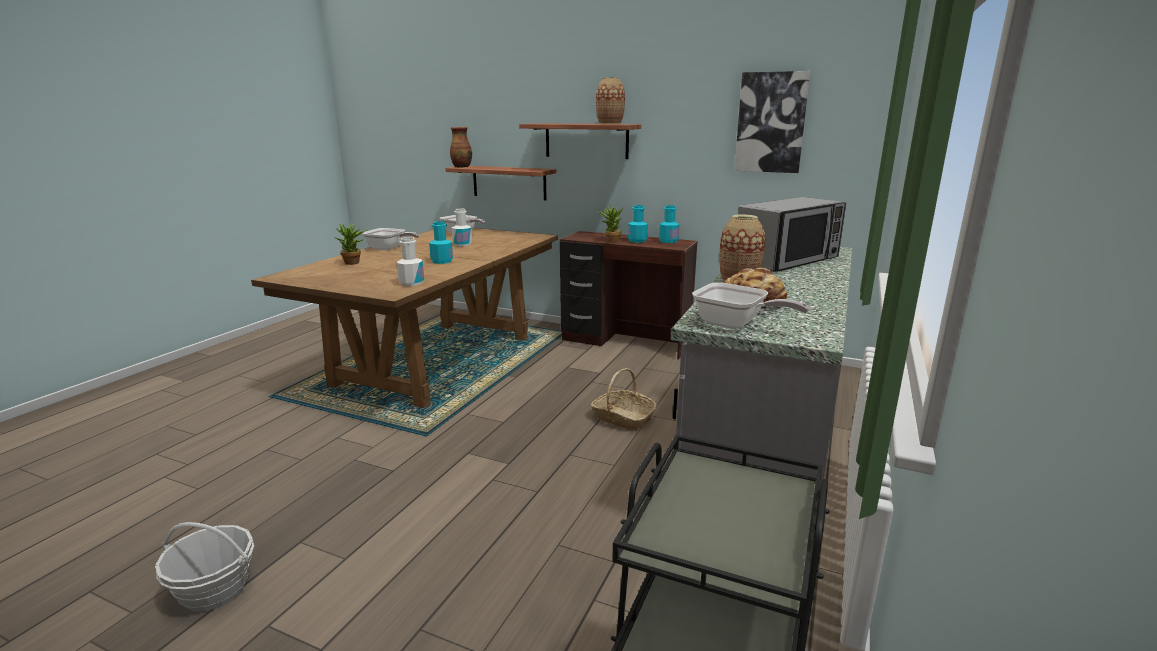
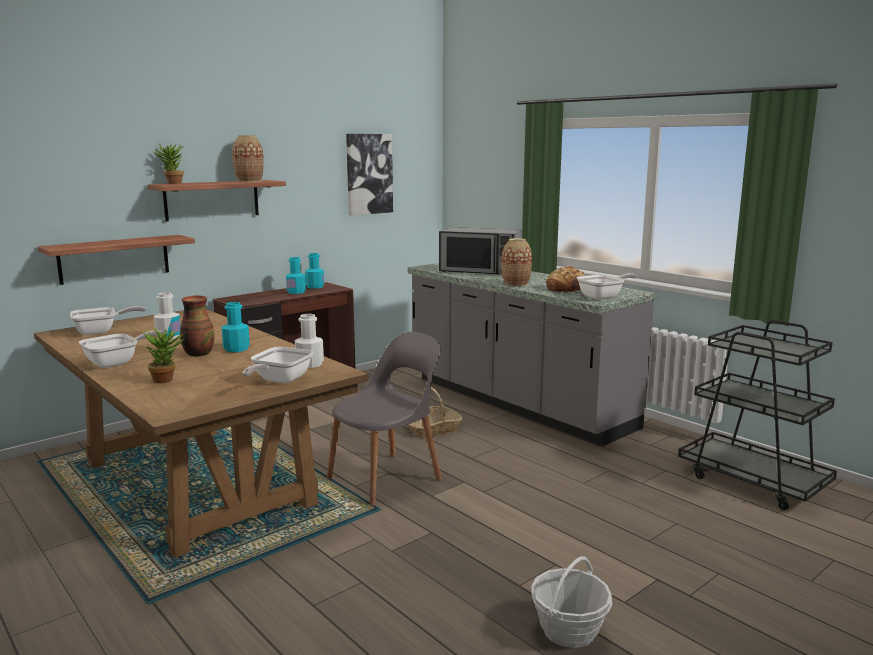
camera: 65 degrees left, 5 degrees down
vase [450,127,472,168] -> vase moved to [180,295,215,357]
potted plant [596,205,624,243] -> potted plant moved to [154,143,184,184]
microwave [738,197,846,272] -> microwave turned 120 degrees clockwise [439,227,521,275]
none -> frying pan [242,347,313,383]
none -> grey chair [327,332,442,506]

